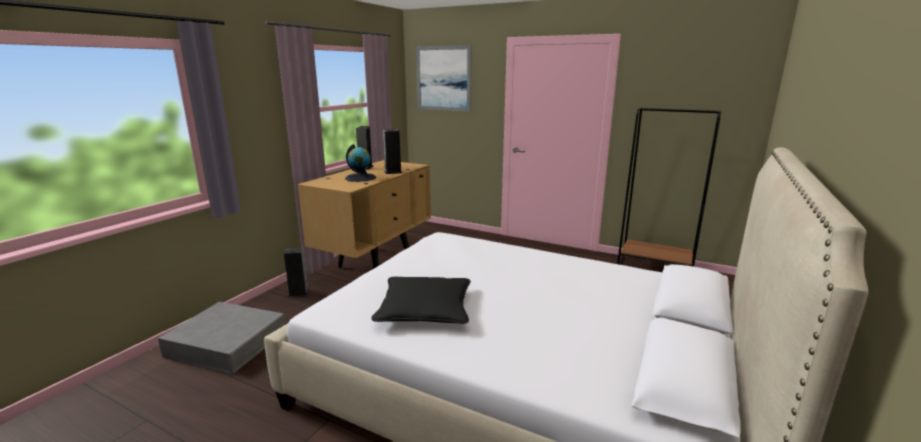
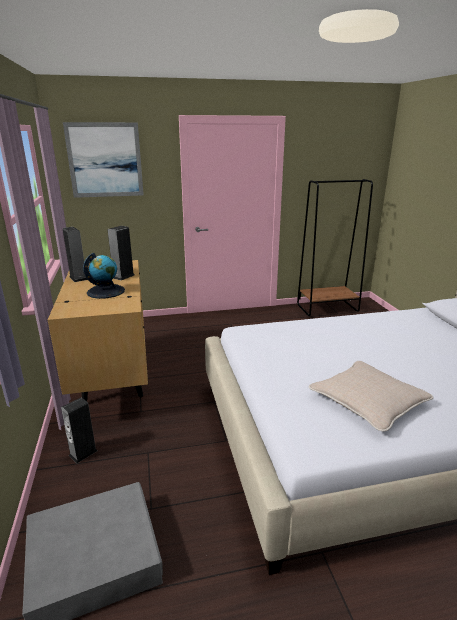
camera: 40 degrees left, 5 degrees up
black pillow [371,277,470,324] -> beige pillow [309,361,434,432]

